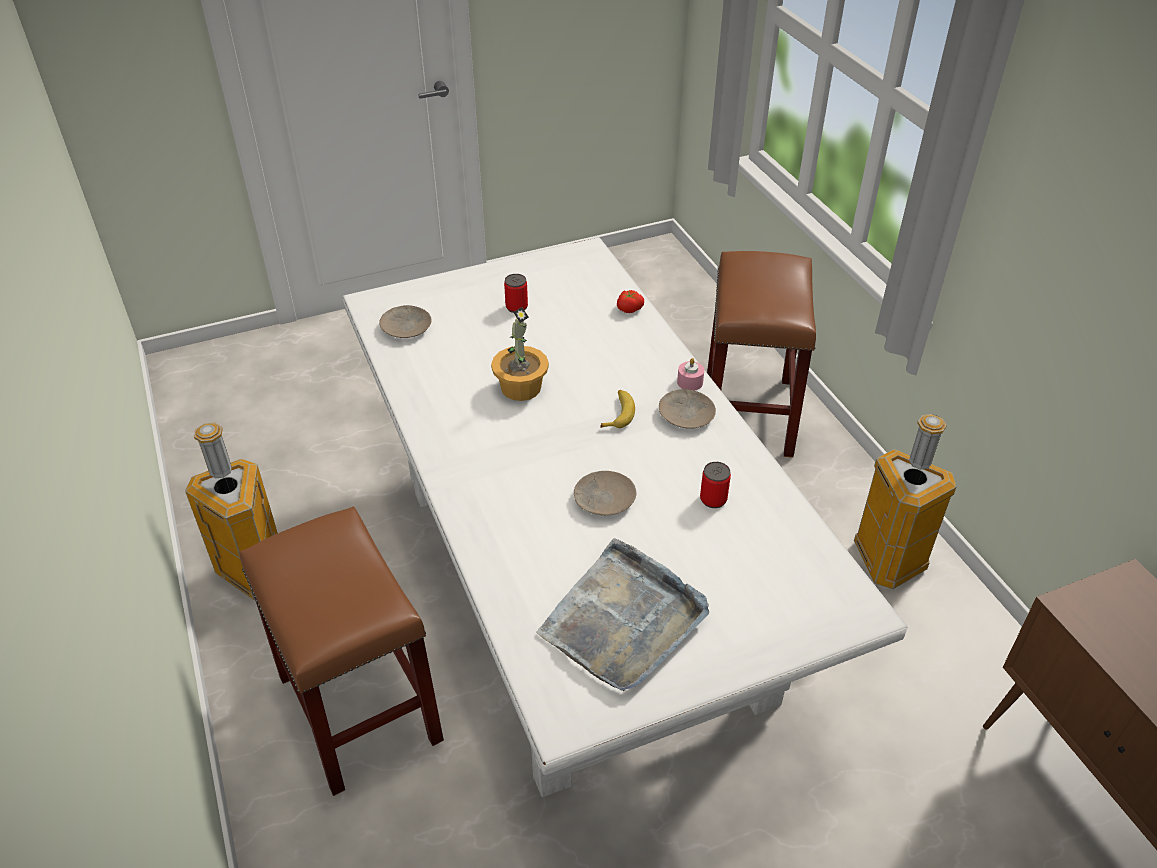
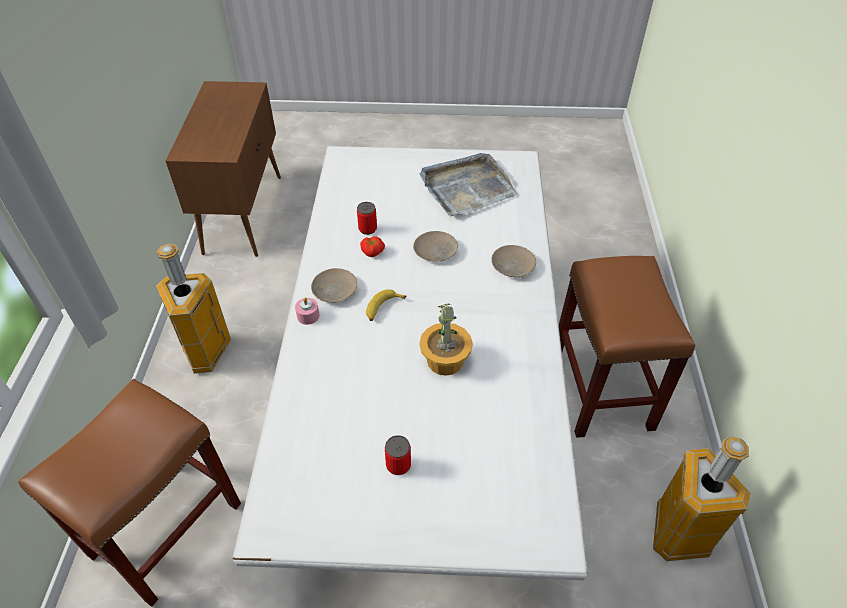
camera: 155 degrees left, 5 degrees up
beige plate [379,305,432,338] -> beige plate moved to [491,245,536,277]
tomato [617,290,644,313] -> tomato moved to [360,236,385,257]

